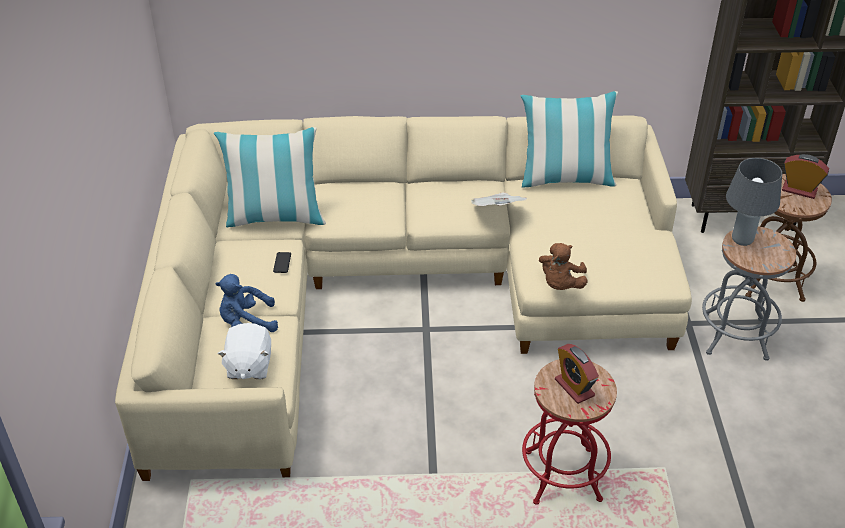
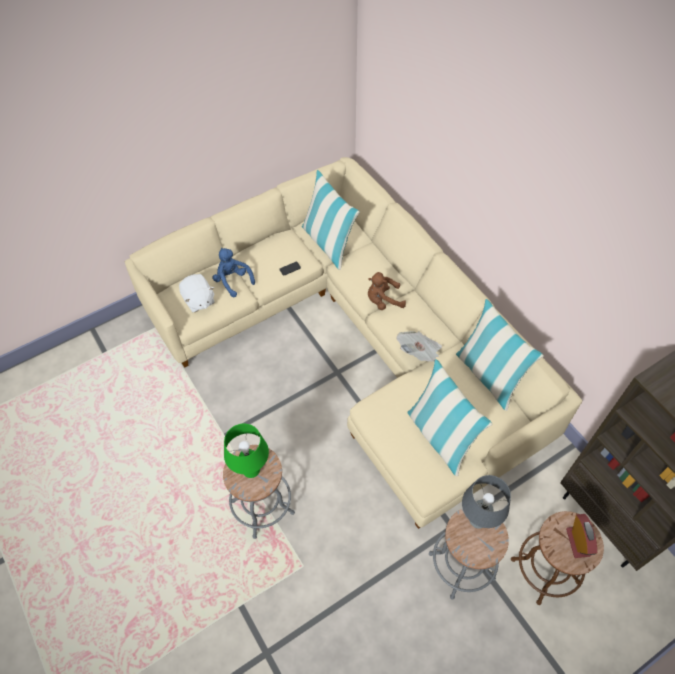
camera: 60 degrees right, 15 degrees up
white plush toy [217,323,271,379] -> white plush toy turned 90 degrees counterclockwise [179,274,214,312]
red stool [522,359,617,505] -> grey stool [223,445,295,539]
brown plush toy [539,243,587,290] -> brown plush toy moved to [368,272,406,310]
alarm clock [555,344,599,404] -> green table lamp [224,424,269,478]
none -> pillow [407,359,492,477]

